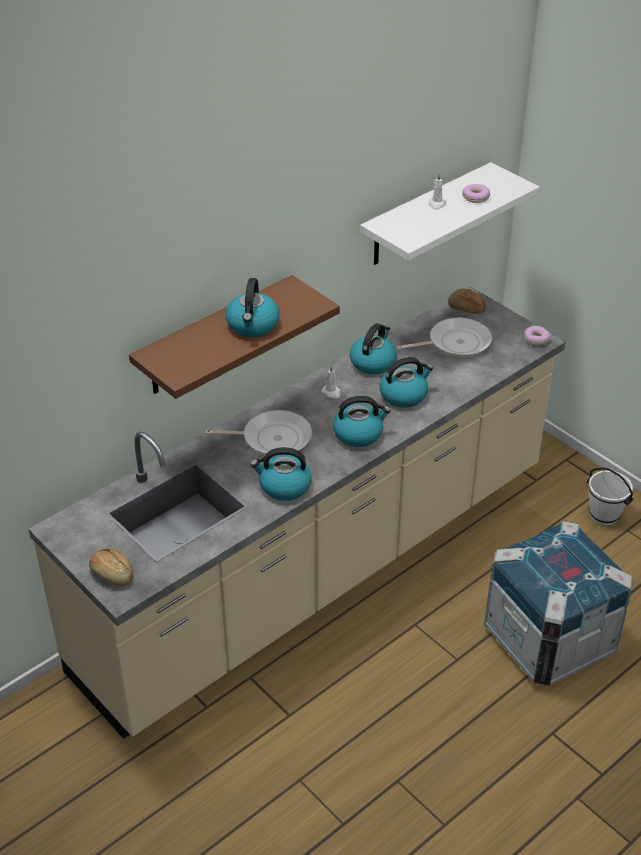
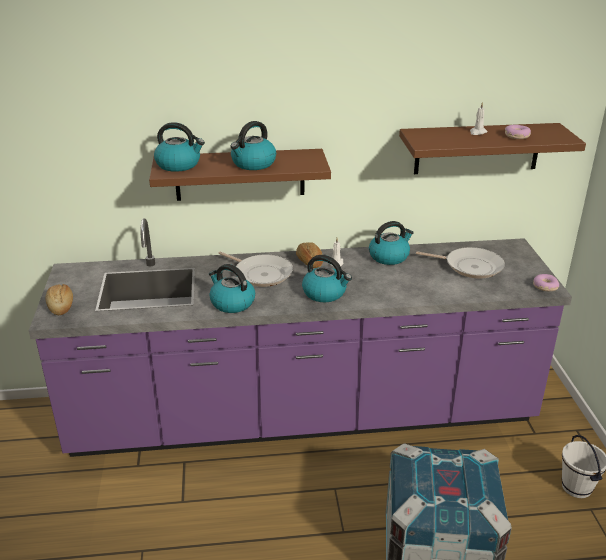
camera: 35 degrees right, 10 degrees down
beige counter [29,287,566,739] -> purple counter [29,218,572,457]
white shelf [360,162,540,265] -> brown shelf [399,123,586,174]
kettle [379,357,433,408] -> kettle moved to [154,122,205,172]
bread [448,288,486,314] -> bread moved to [296,242,323,268]

